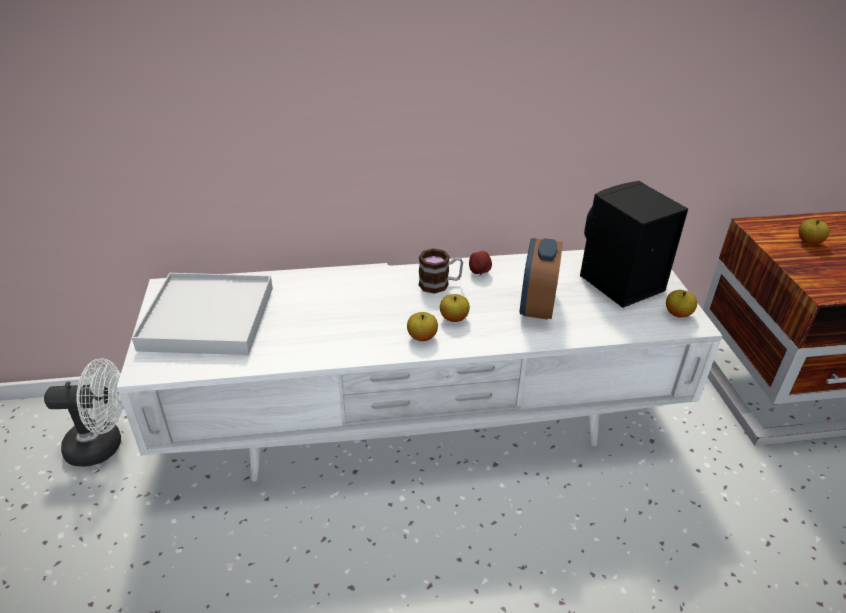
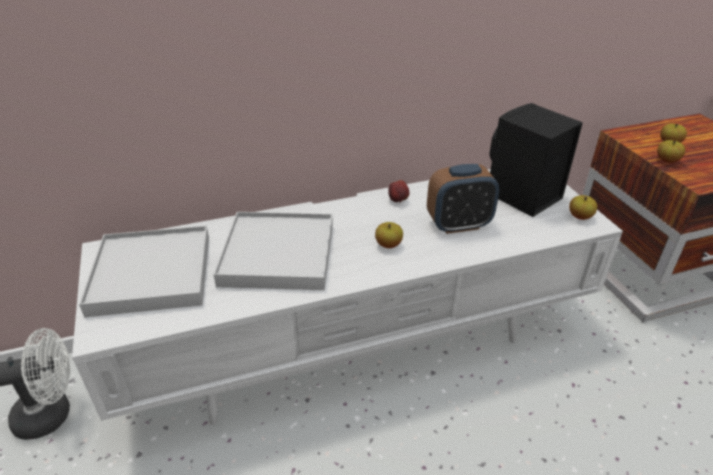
camera: 10 degrees left, 0 degrees up
apple [407,312,438,341] -> apple moved to [657,140,685,163]
mug [419,248,463,294] -> none
alarm clock [520,238,563,320] -> alarm clock turned 105 degrees counterclockwise [427,164,499,234]
none -> white tray [213,212,333,290]

